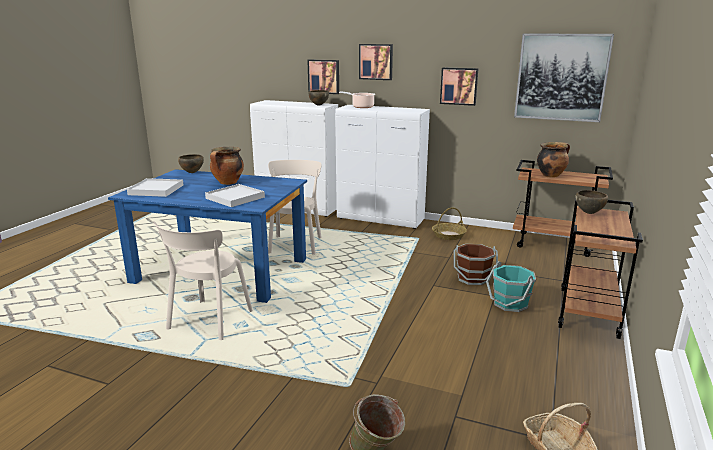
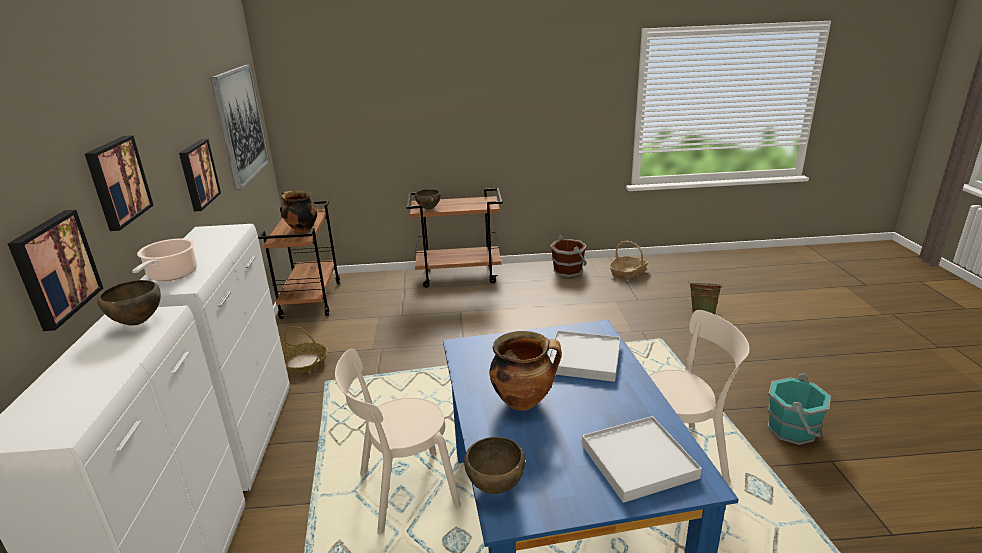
camera: 115 degrees left, 5 degrees up
brown bucket [453,244,498,285] -> brown bucket moved to [550,235,587,277]
turquoise bucket [486,261,536,312] -> turquoise bucket moved to [768,373,831,445]

